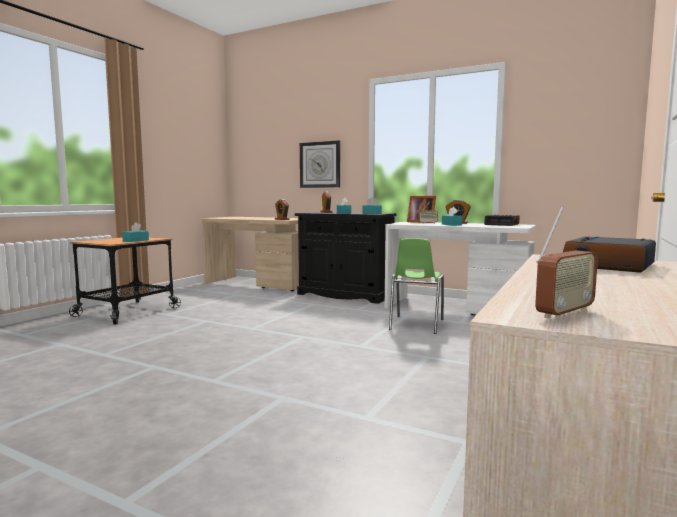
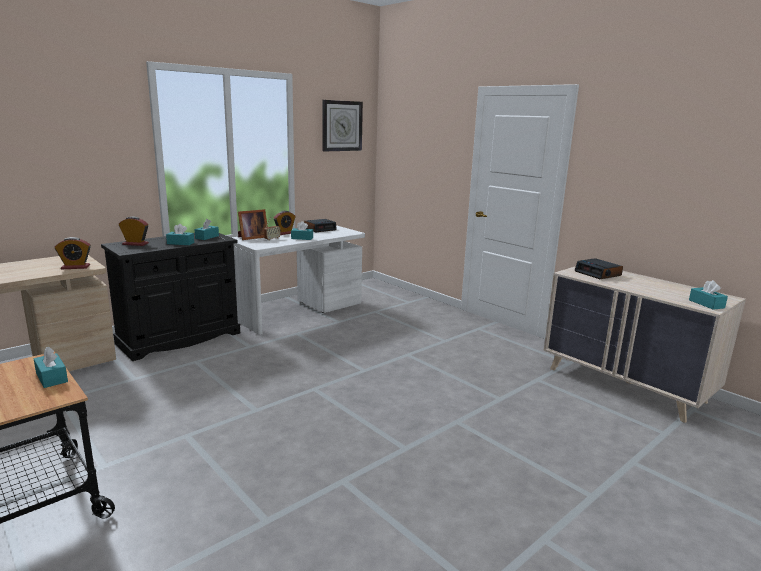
camera: 70 degrees left, 10 degrees up
wall clock [300,140,340,188] -> wall clock moved to [322,100,363,151]
green chair [389,238,444,334] -> none
radio [535,206,598,321] -> turquoise tissue box [689,280,728,310]

